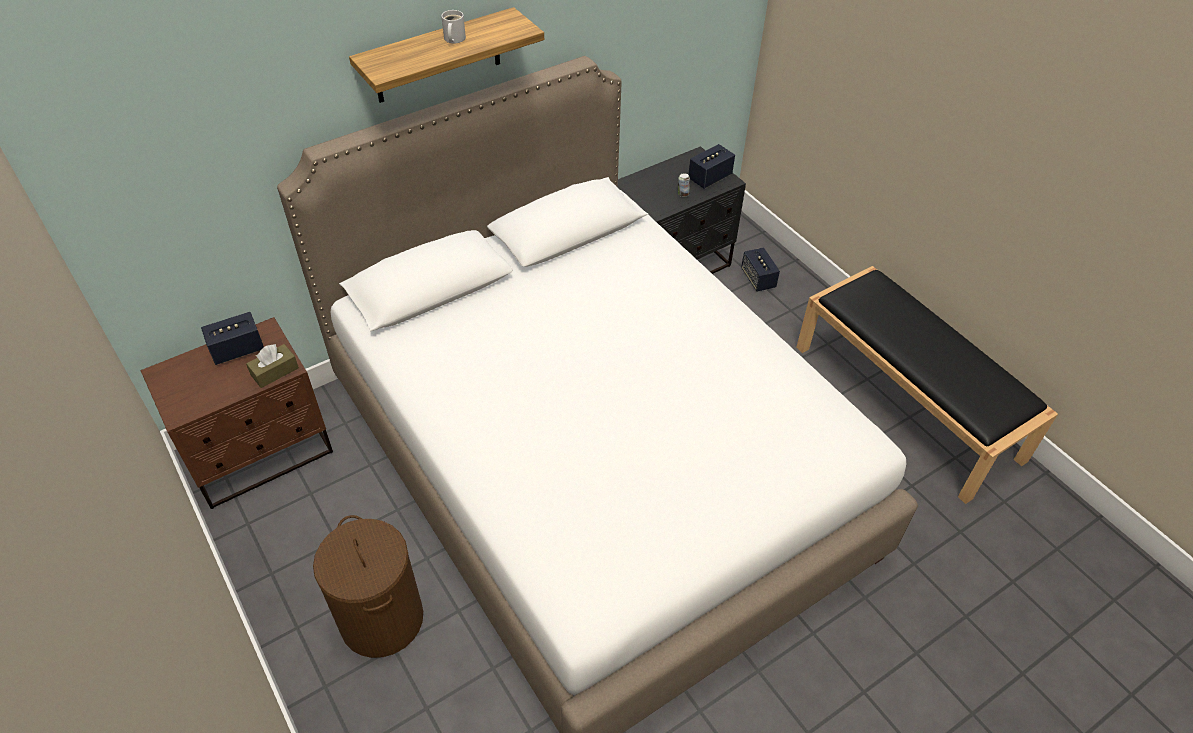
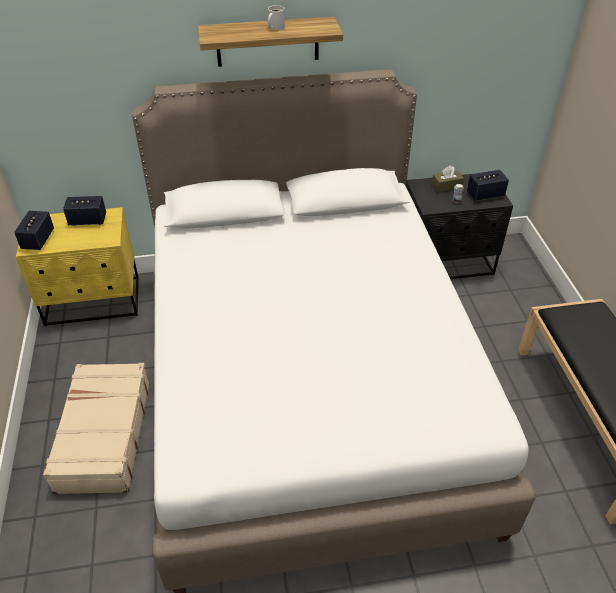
camera: 25 degrees right, 5 degrees down
brown nightstand [141,317,333,509] -> yellow nightstand [16,207,139,326]
brown tissue box [246,344,299,388] -> brown tissue box moved to [432,166,464,192]
brown laundry basket [313,515,423,658] -> beige suitcase [43,363,150,494]
speaker [741,247,780,292] -> speaker moved to [14,211,54,250]

